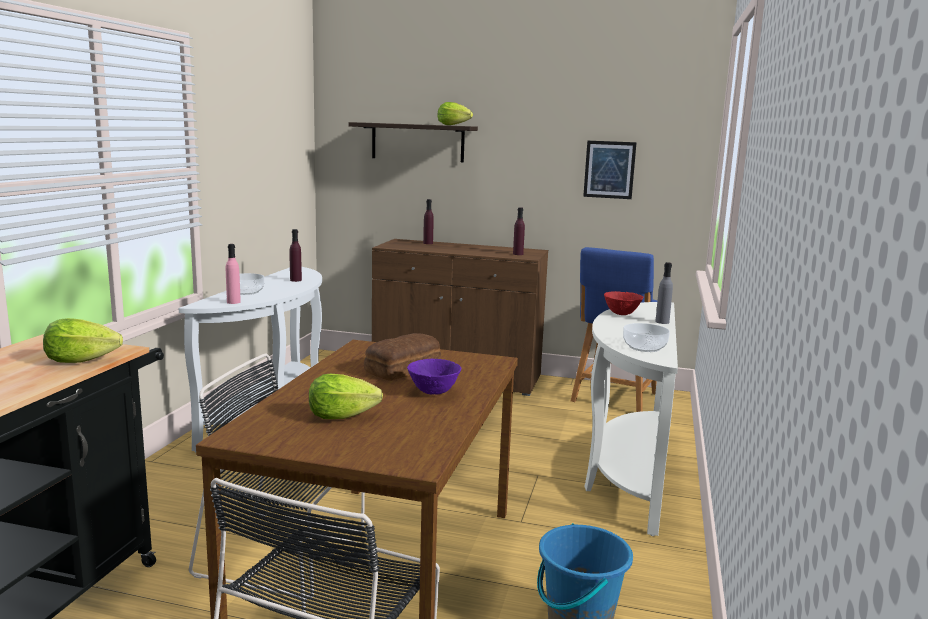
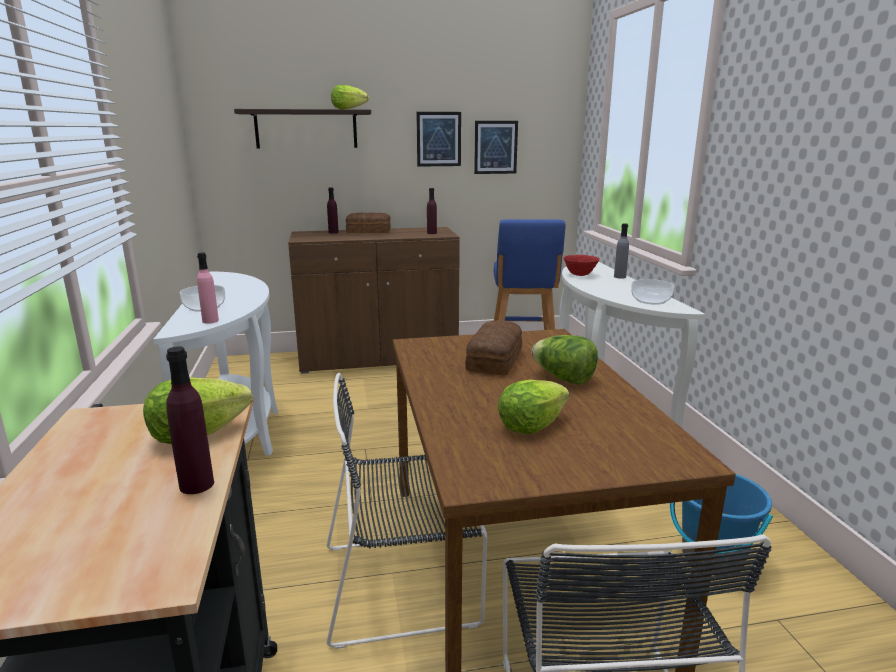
camera: 25 degrees left, 5 degrees up
purple bottle [290,229,302,282] -> purple bottle moved to [166,347,214,494]
purple bowl [407,359,461,395] -> lettuce [532,335,598,385]
none -> bread [346,212,391,233]
none -> picture [416,112,461,167]

